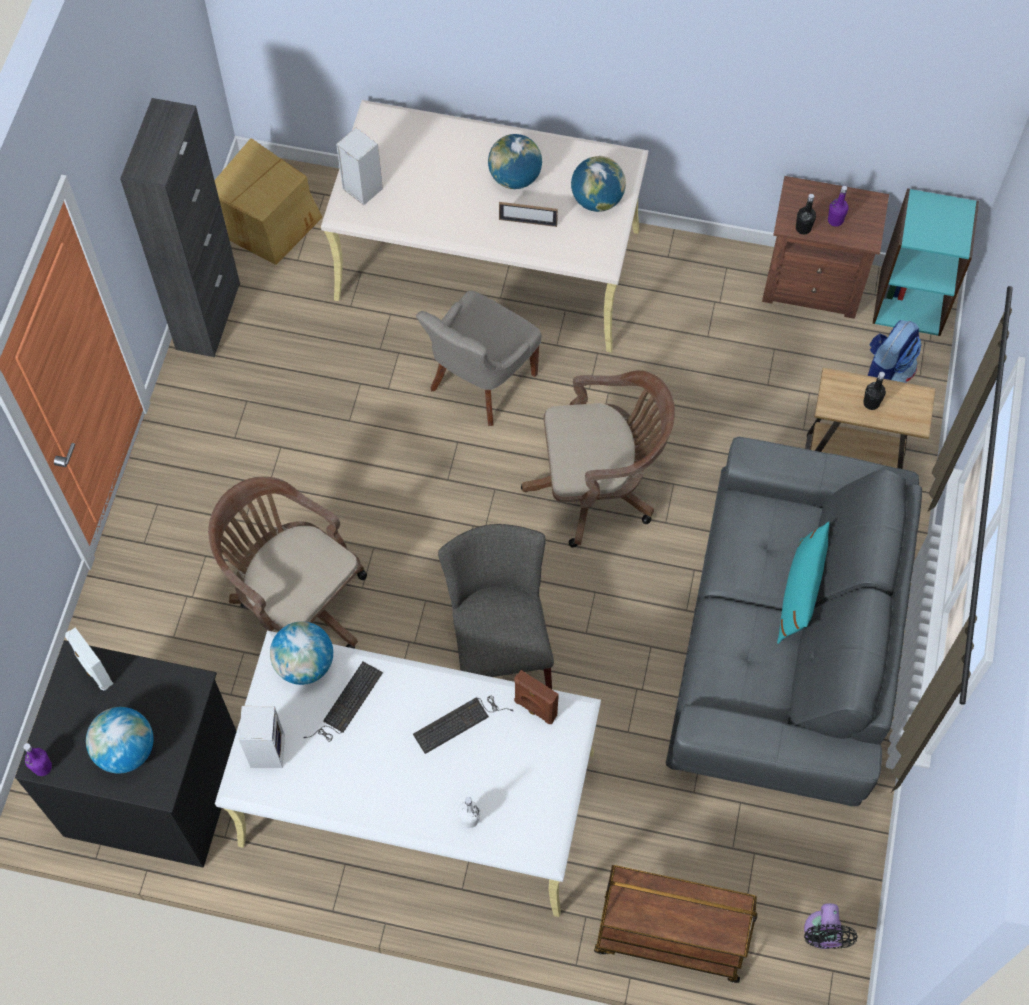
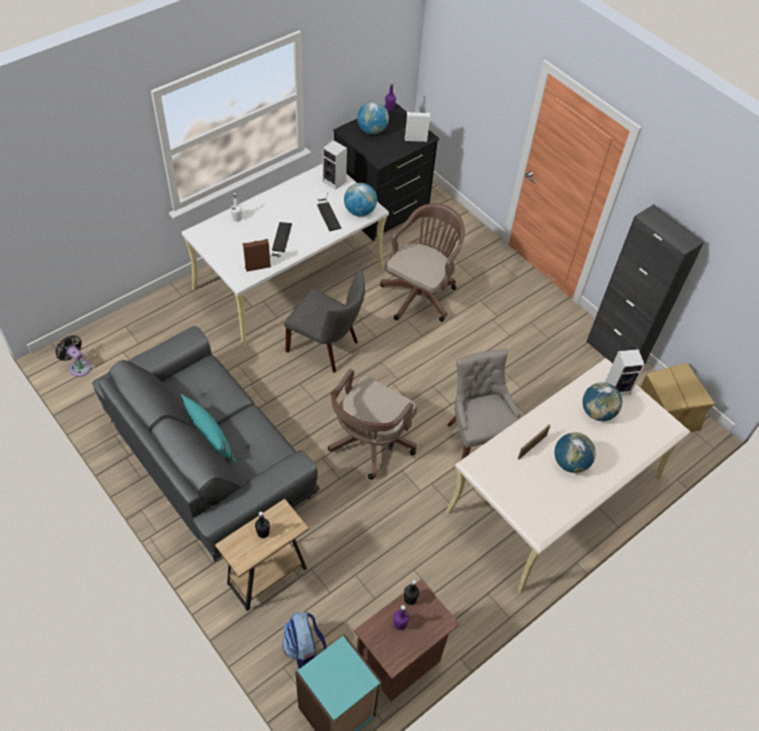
camera: 125 degrees right, 10 degrees down
brown office chair [208,477,367,649] -> brown office chair turned 45 degrees counterclockwise [380,203,465,322]
globe [571,156,626,212] -> globe moved to [582,382,622,421]
brown cart [594,865,758,983] -> none

